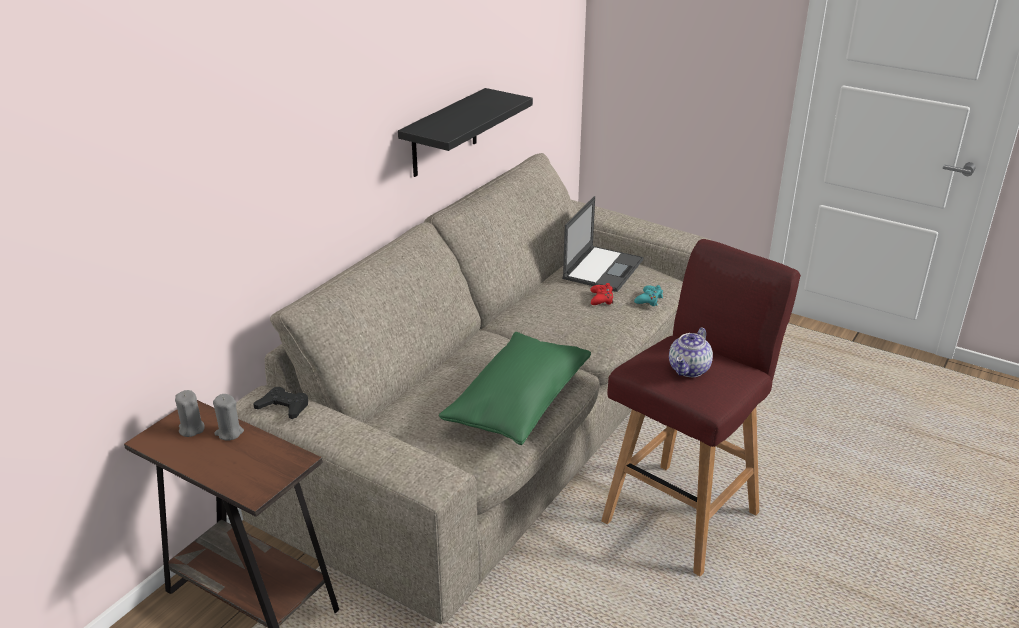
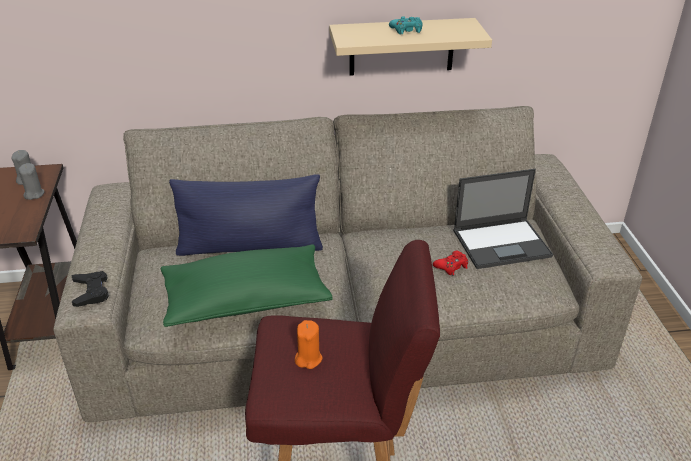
camera: 50 degrees right, 5 degrees up
black game controller [254,387,308,419] -> black game controller moved to [71,271,109,307]
black shelf [398,88,533,177] -> beige shelf [329,18,492,76]
turquoise game controller [634,285,663,306] -> turquoise game controller moved to [389,17,422,34]
teapot [669,328,713,377] -> orange candle [295,320,322,369]
none -> blue pillow [169,174,323,256]

